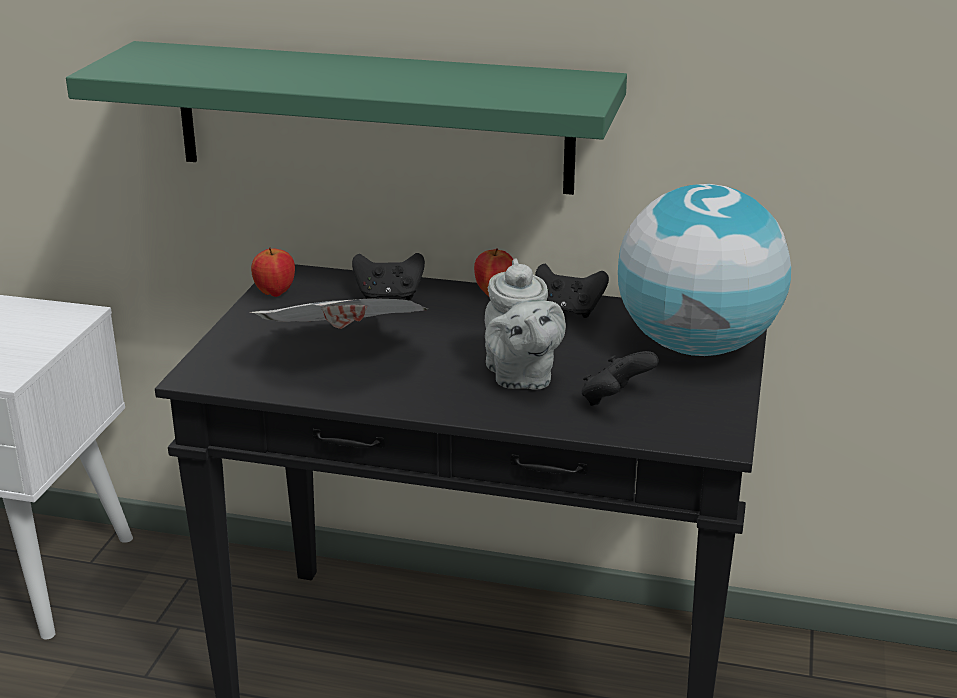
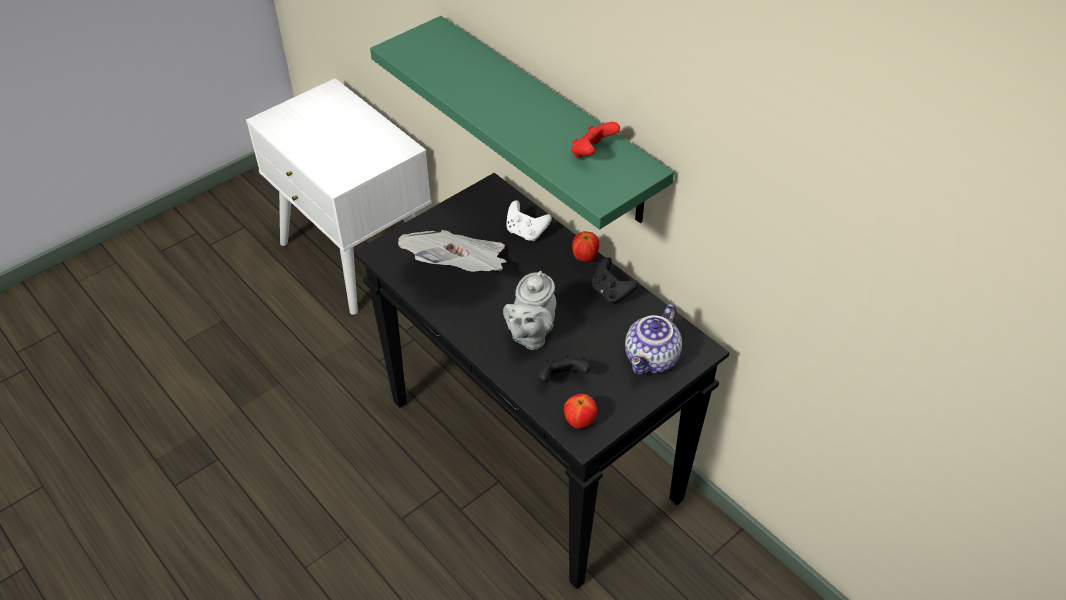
camera: 35 degrees right, 20 degrees up
apple [251,247,295,297] -> apple moved to [564,394,597,429]
black game controller [352,253,425,300] -> white game controller [506,200,552,241]
globe [618,184,791,356] -> teapot [625,304,682,374]
none -> red game controller [571,122,620,158]

